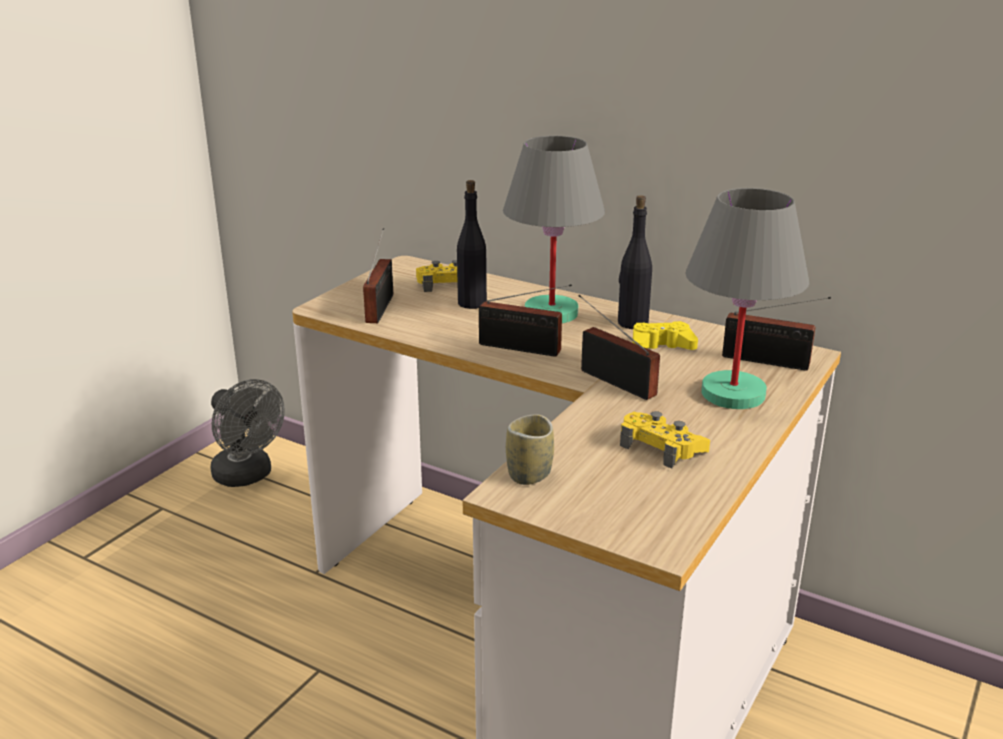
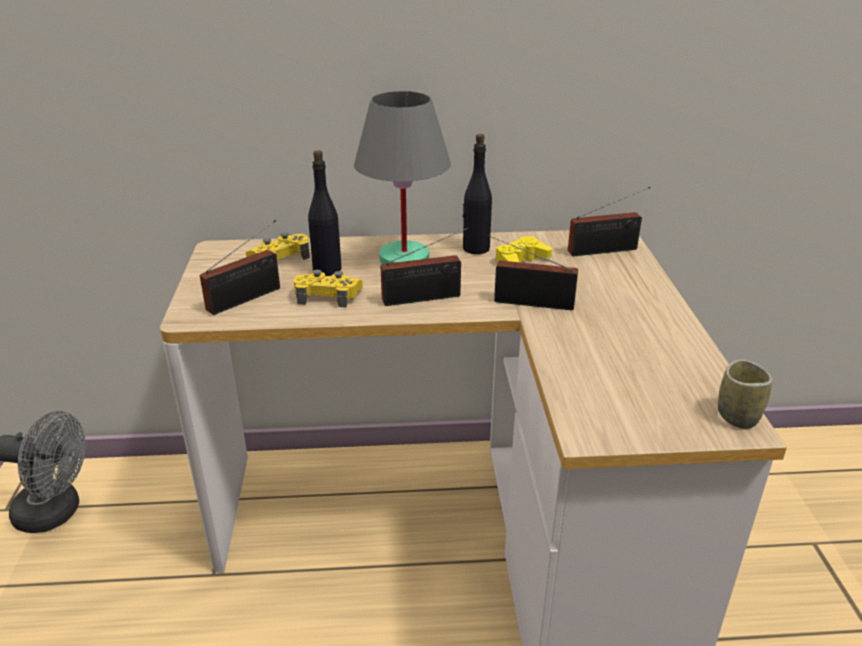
camera: 35 degrees left, 5 degrees up
radio [363,228,393,323] -> radio turned 75 degrees clockwise [200,220,280,315]
cup [506,414,554,485] -> cup moved to [718,360,772,429]
yellow game controller [620,411,710,469] -> yellow game controller moved to [294,269,363,308]
grey table lamp [685,188,809,409] -> none

